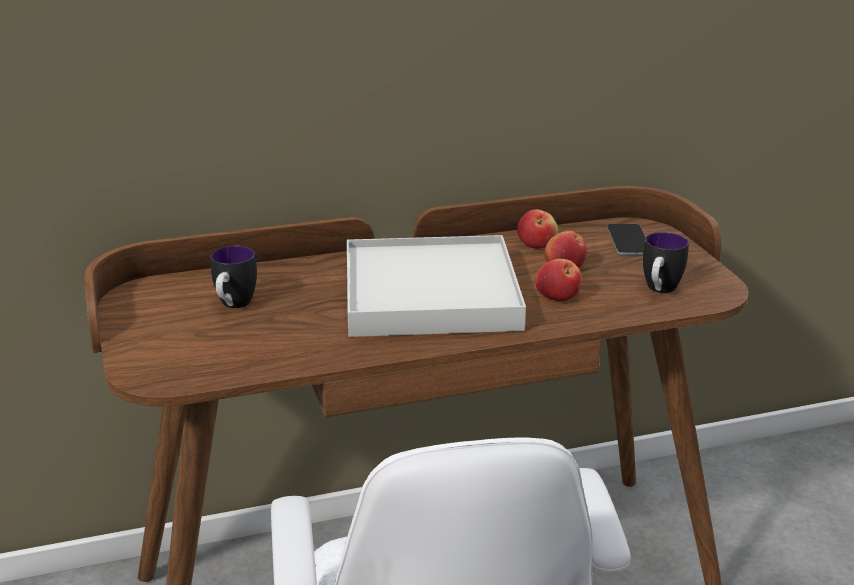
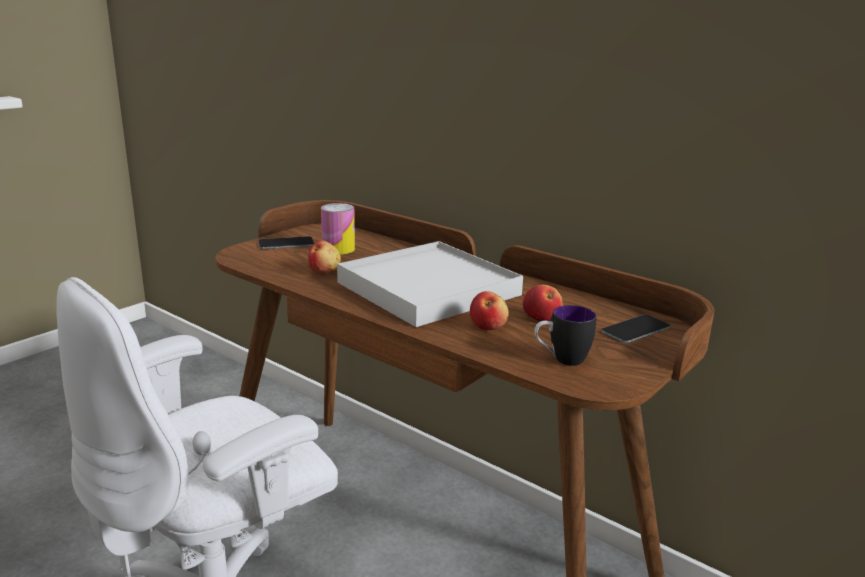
camera: 55 degrees right, 5 degrees down
mug [210,246,257,308] -> can [321,203,355,255]
apple [517,209,558,249] -> apple moved to [308,240,341,274]
none -> phone [258,237,314,249]

